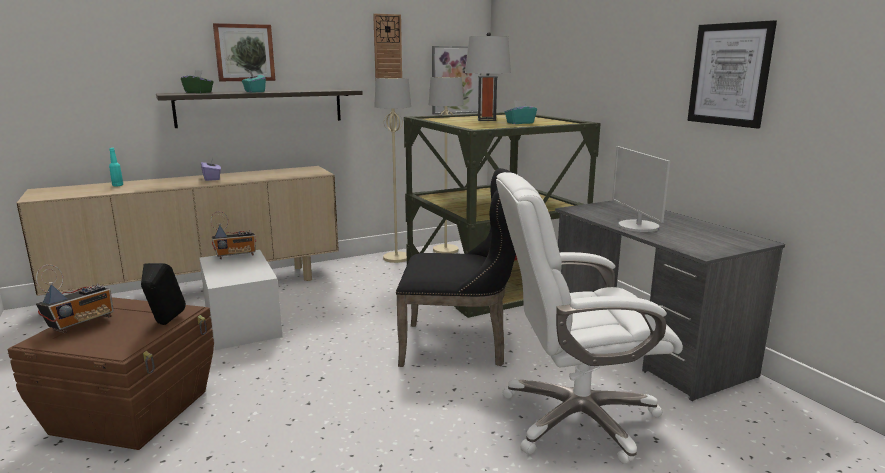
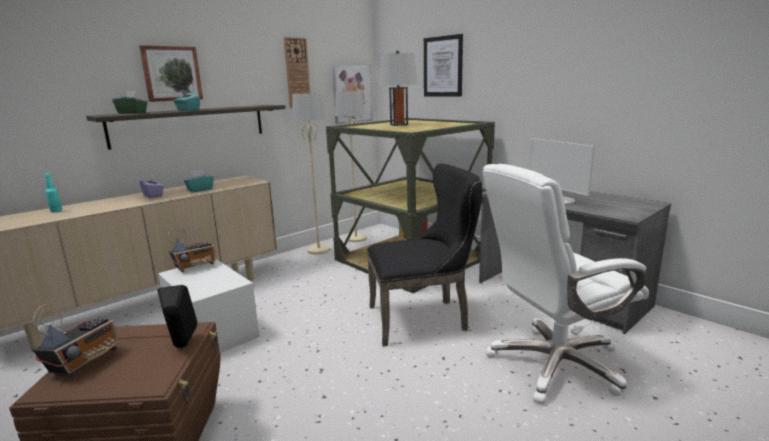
camera: 15 degrees left, 0 degrees up
turquoise tissue box [505,100,537,124] -> turquoise tissue box moved to [184,170,214,192]
picture [687,20,777,129] -> picture moved to [424,34,463,96]

